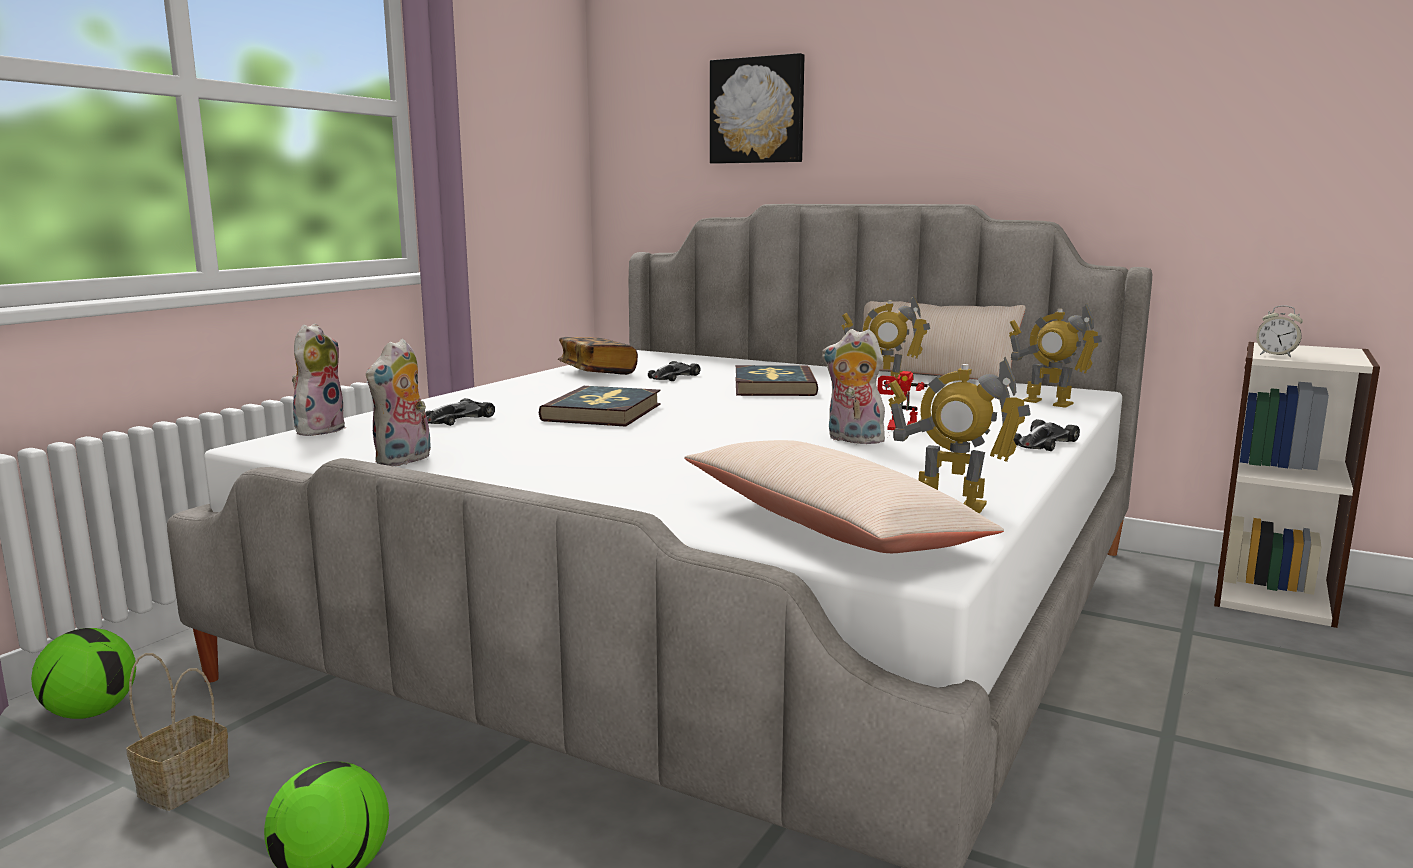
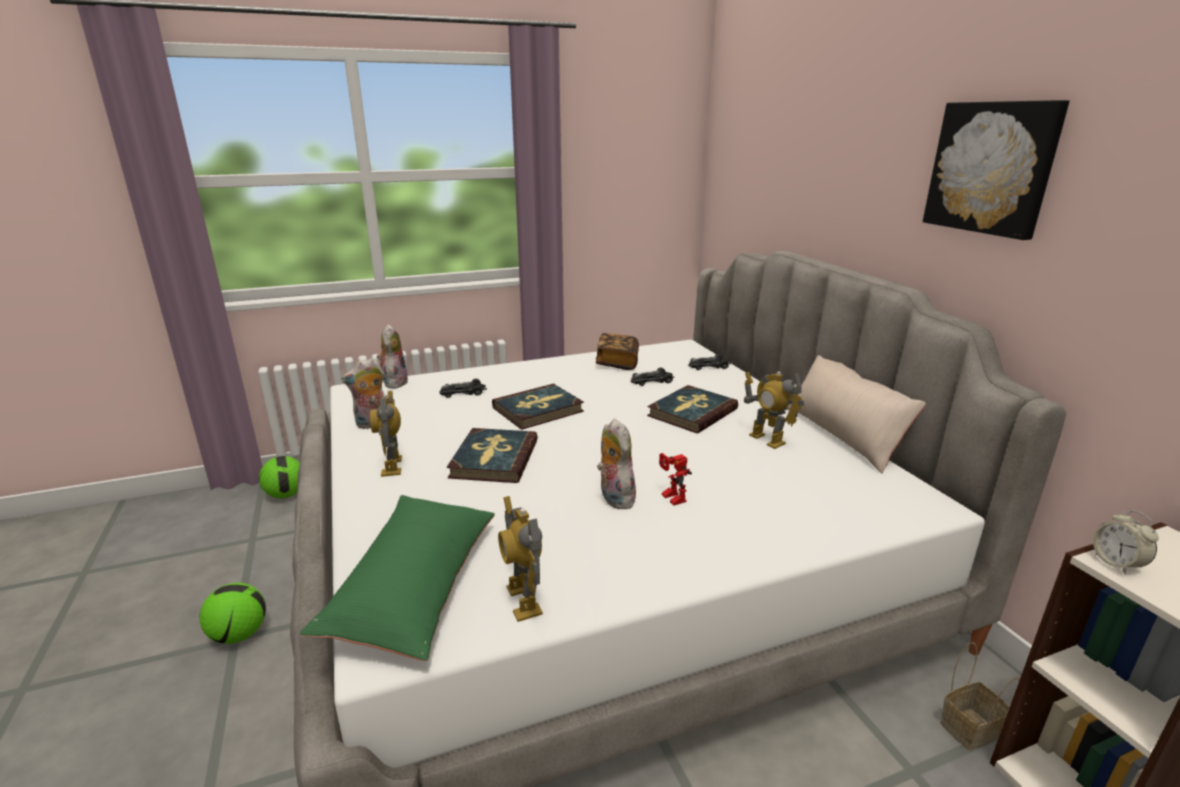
camera: 40 degrees right, 10 degrees up
basket [126,653,229,811] -> basket moved to [940,642,1020,751]
plush toy [292,323,346,436] -> plush toy turned 60 degrees counterclockwise [377,324,408,388]
beige pillow [685,440,1004,553] -> green pillow [300,495,495,661]
picture [710,53,804,164] -> picture moved to [923,100,1069,240]
toy robot [1009,304,1102,408] -> toy robot moved to [370,391,402,477]
toy car [1014,419,1080,451] -> toy car moved to [688,354,731,370]
none -> book [447,428,538,483]

